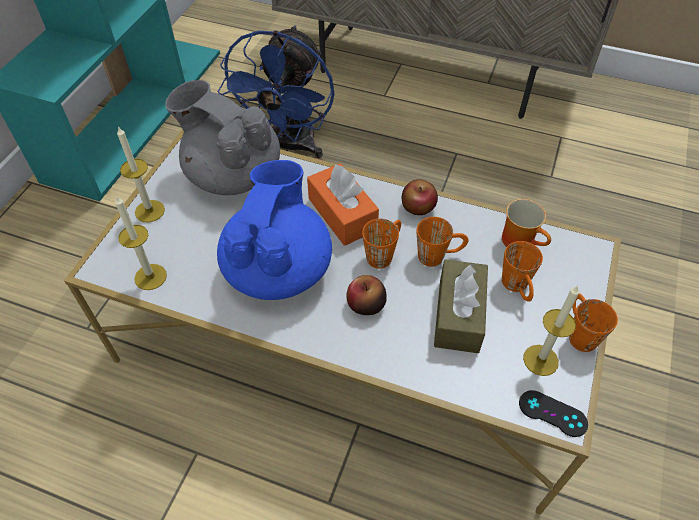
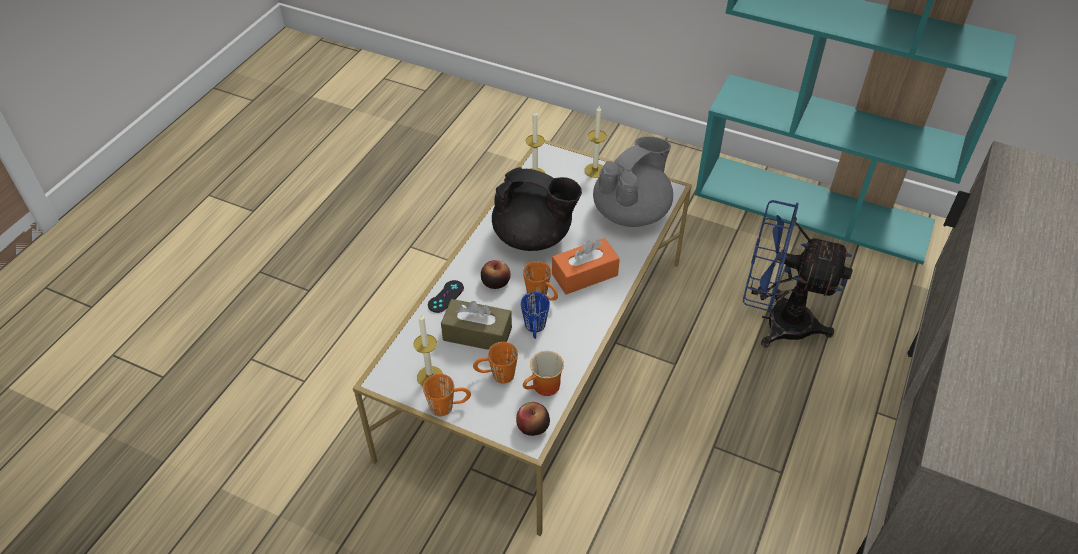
camera: 95 degrees right, 5 degrees down
blue teapot [217,160,332,300] -> black teapot [492,167,582,251]
apple [402,179,438,215] -> apple moved to [516,402,550,436]
orange mug [417,217,468,267] -> blue mug [521,292,550,339]
black game controller [519,390,588,437] -> black game controller moved to [428,280,464,313]

